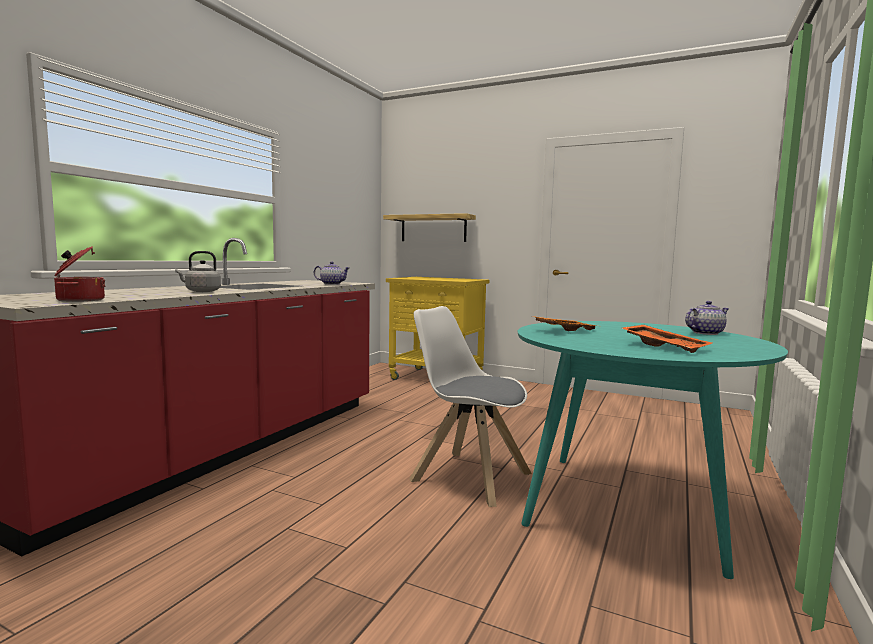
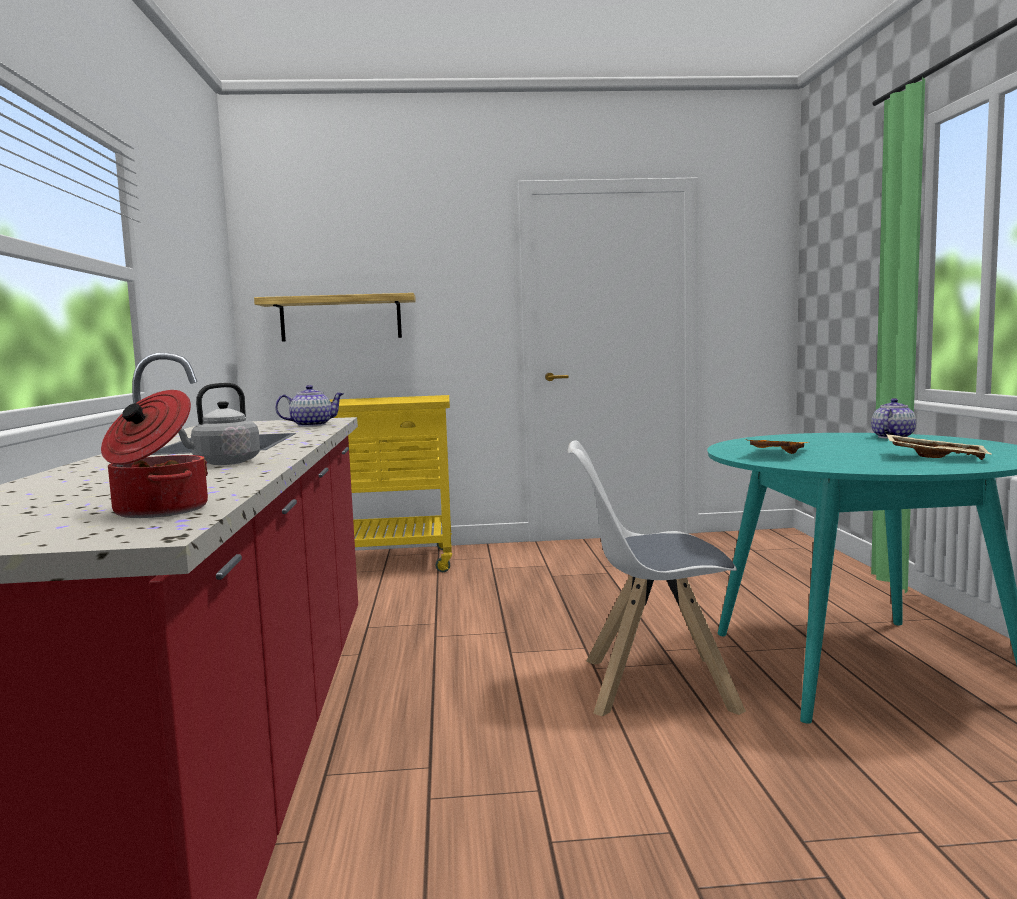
camera: 30 degrees left, 0 degrees up
orange tray [622,325,712,353] -> beige tray [886,434,993,460]

